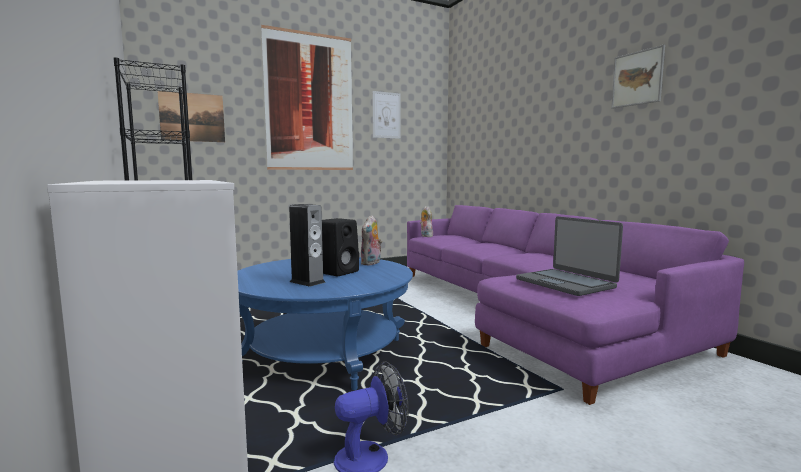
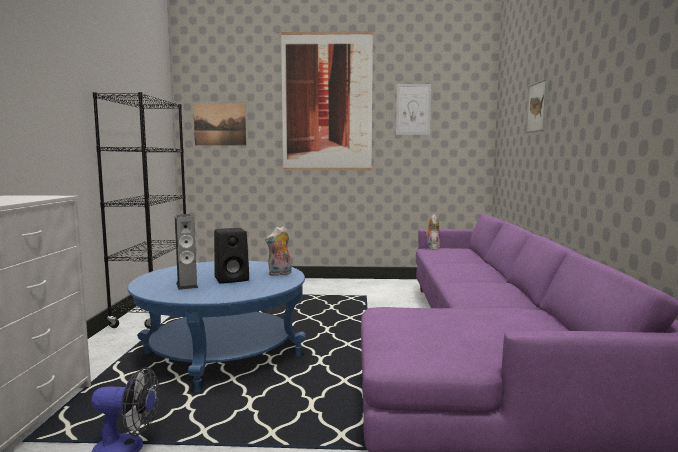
camera: 30 degrees right, 0 degrees up
laptop [516,217,623,296] -> none
picture [611,45,665,109] -> picture moved to [526,78,548,133]

